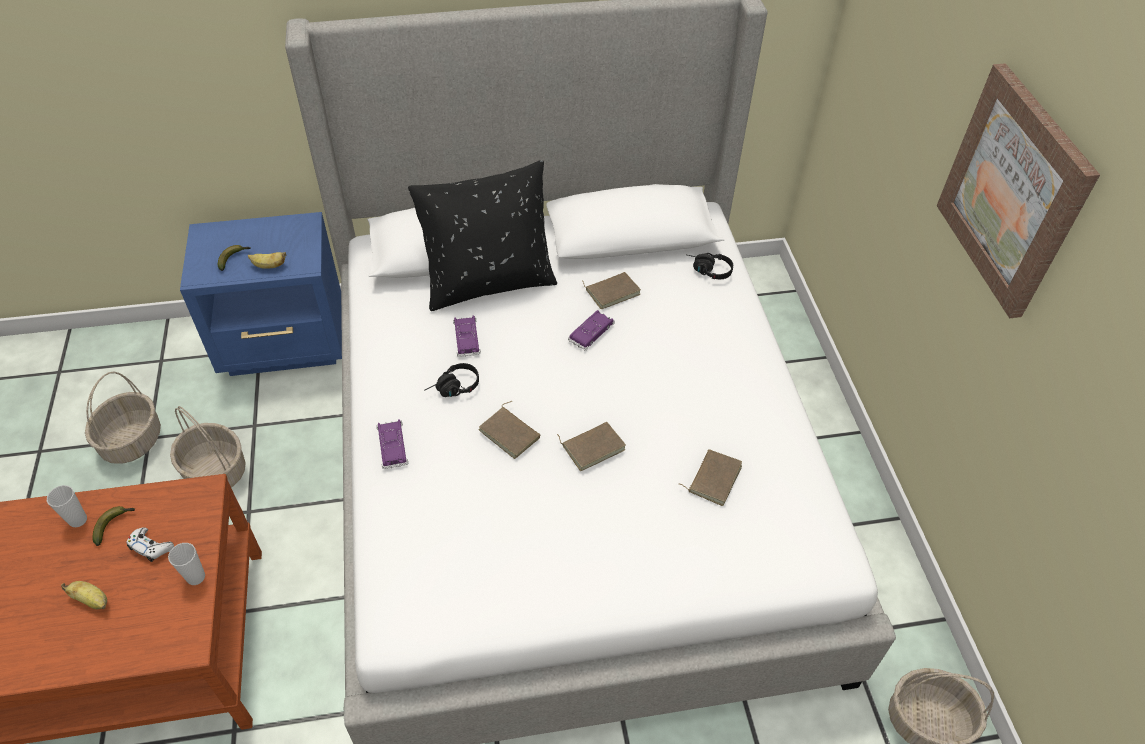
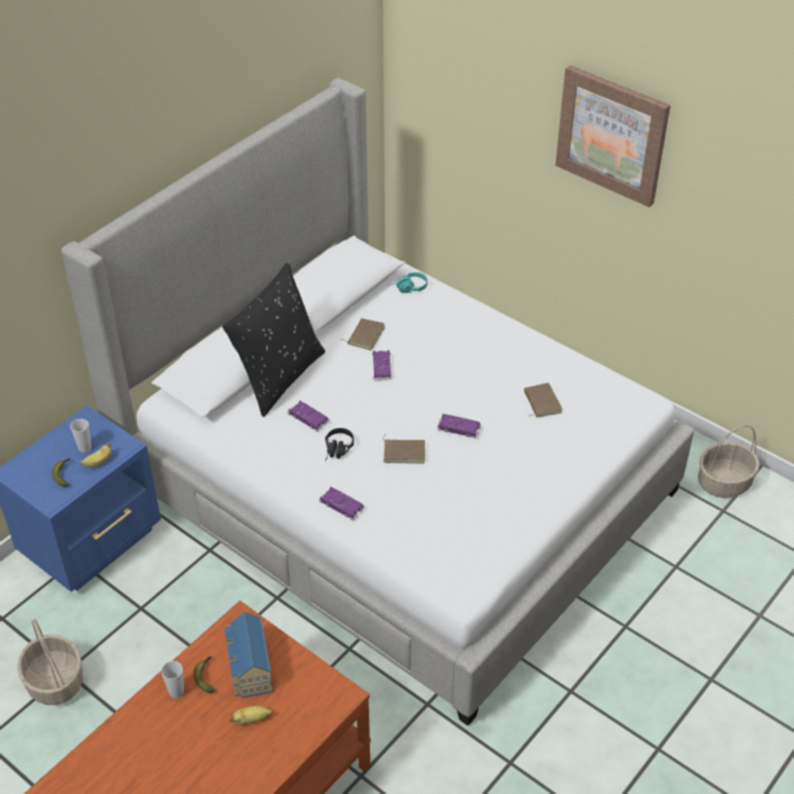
camera: 40 degrees left, 5 degrees down
white game controller [126,527,174,562] -> toy house [224,612,273,698]
cup [168,543,205,585] -> cup moved to [70,419,92,453]
basket [170,406,246,487] -> none
brown book [557,422,626,471] -> purple toy car [437,414,481,438]
black headphones [688,253,733,279] -> turquoise headphones [388,272,428,293]

